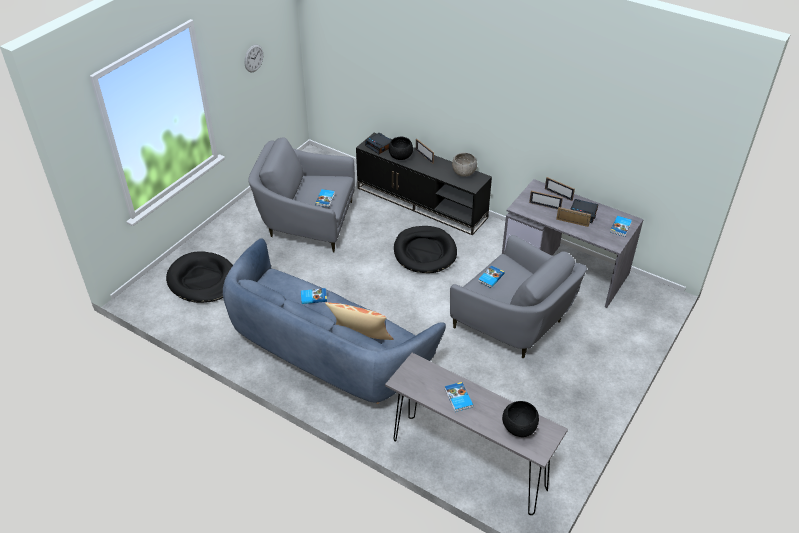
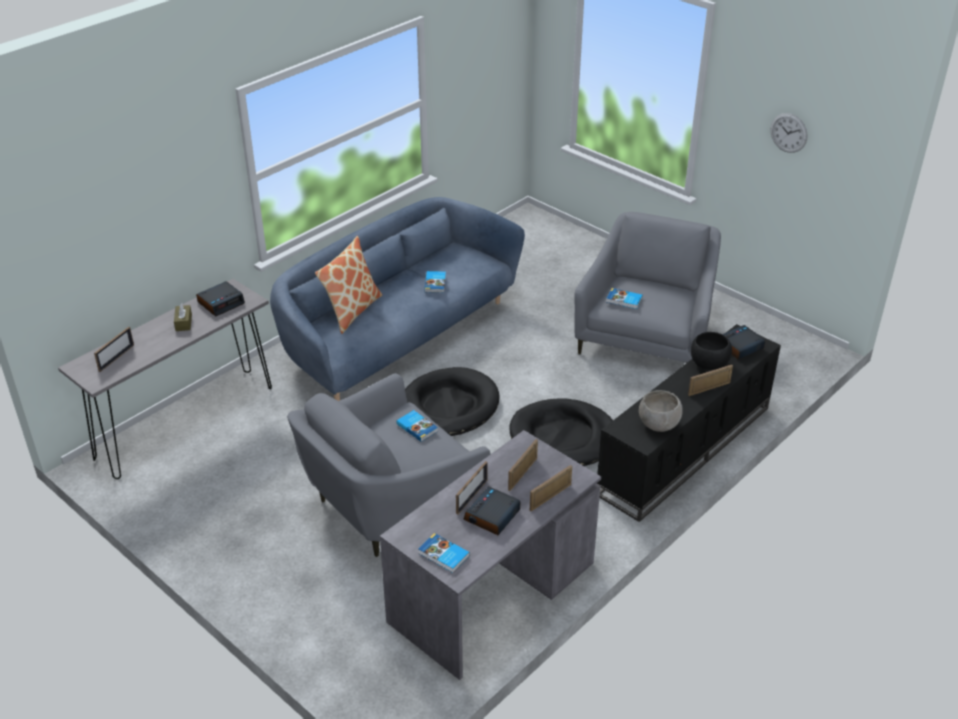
camera: 100 degrees right, 5 degrees down
black dog bed [166,251,233,303] -> black dog bed moved to [405,367,500,436]
book [445,382,473,412] -> brown tissue box [174,303,192,331]
black bowl [502,401,539,437] -> picture frame [94,327,134,372]
none -> alarm clock [196,281,245,316]

